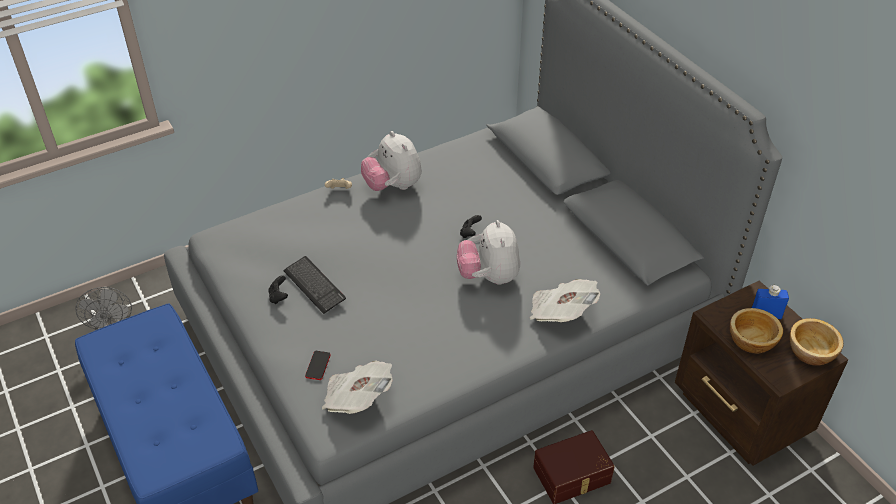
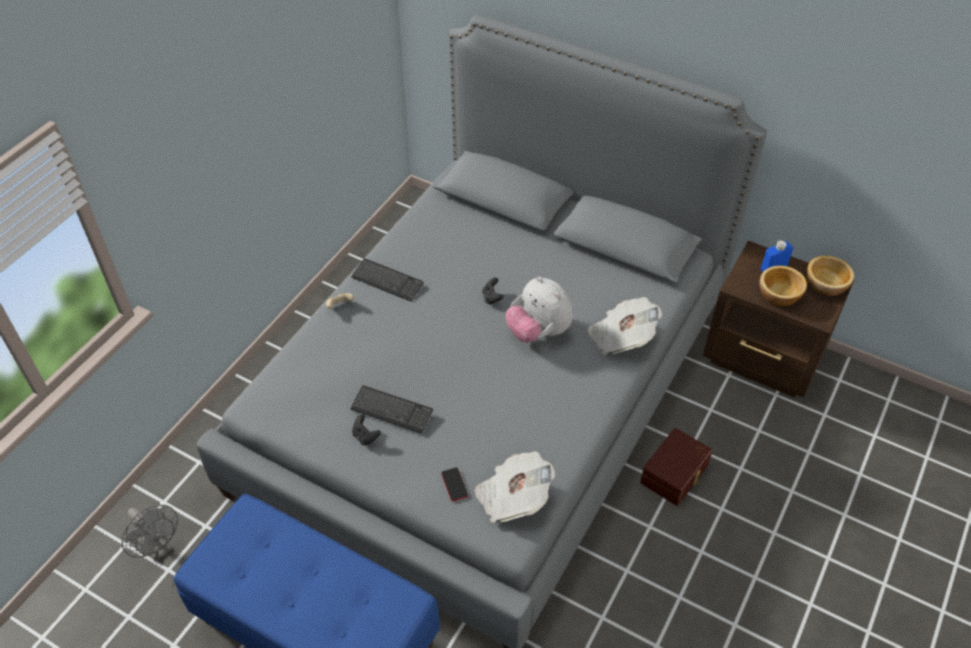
camera: 30 degrees left, 5 degrees up
plush toy [361,131,422,191] -> keyboard [351,258,424,302]

